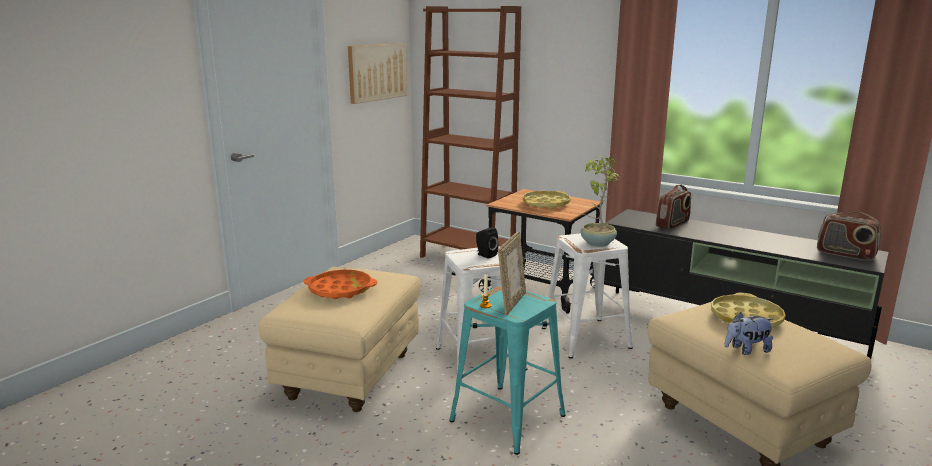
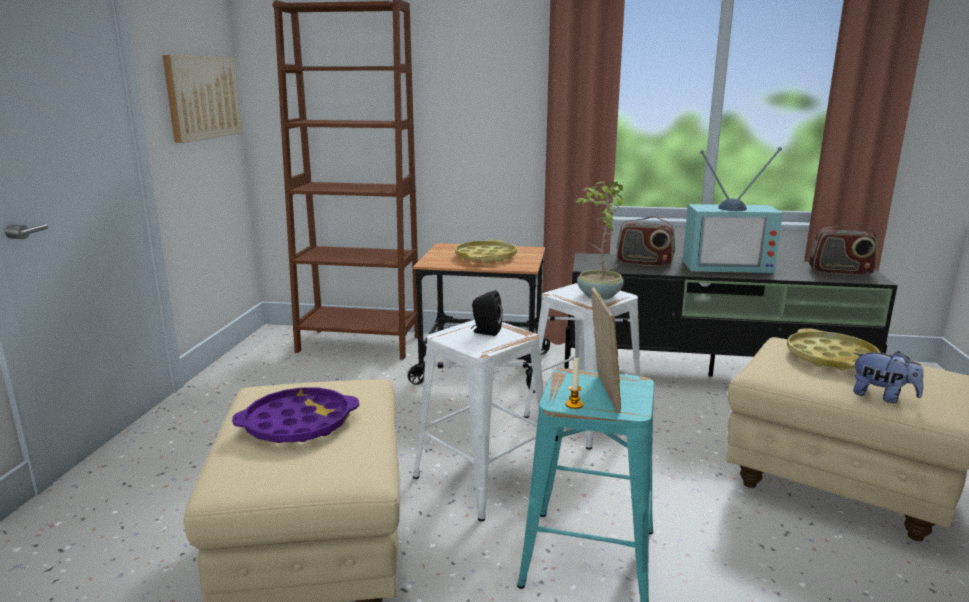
camera: 25 degrees left, 0 degrees up
orange tray [303,270,377,299] -> purple tray [232,387,359,443]
radio [656,185,691,229] -> radio turned 90 degrees clockwise [616,216,675,267]
plush toy [725,313,773,355] -> plush toy turned 105 degrees counterclockwise [853,351,924,403]
none -> television [683,147,783,273]

